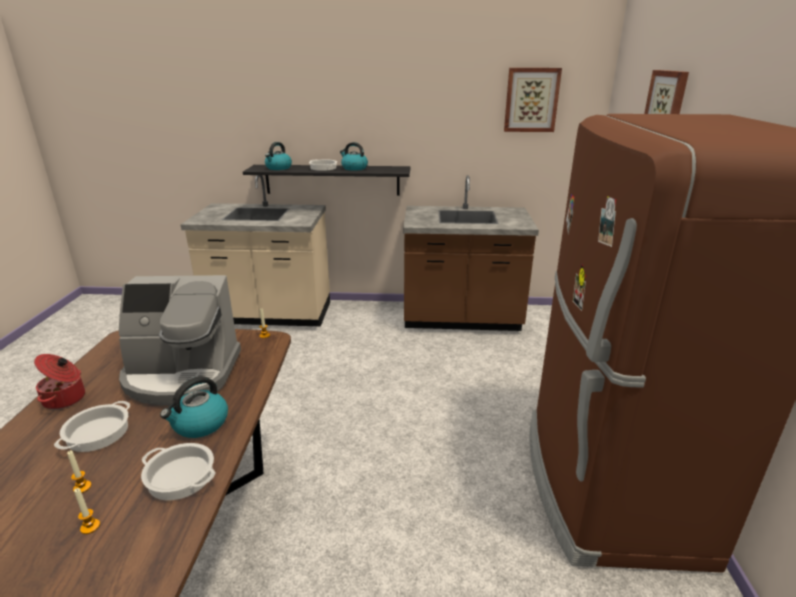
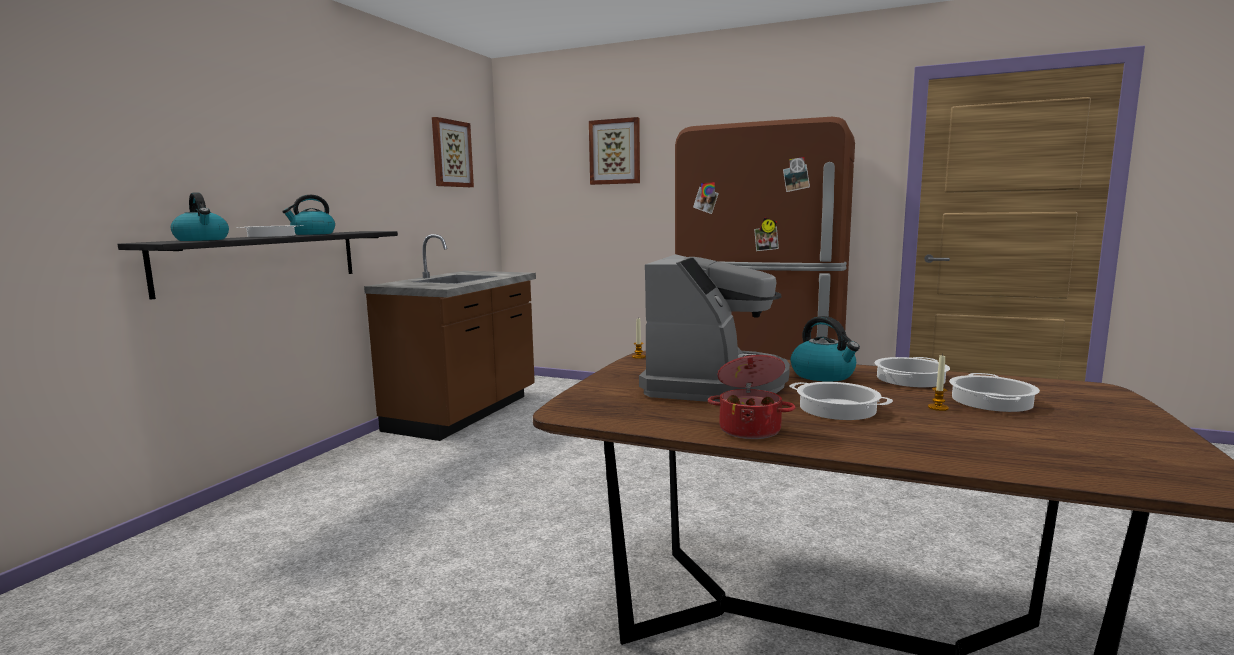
camera: 70 degrees left, 15 degrees down
candle [74,488,100,534] -> cooking pot [949,373,1040,412]
beige counter [180,175,330,326] -> none

